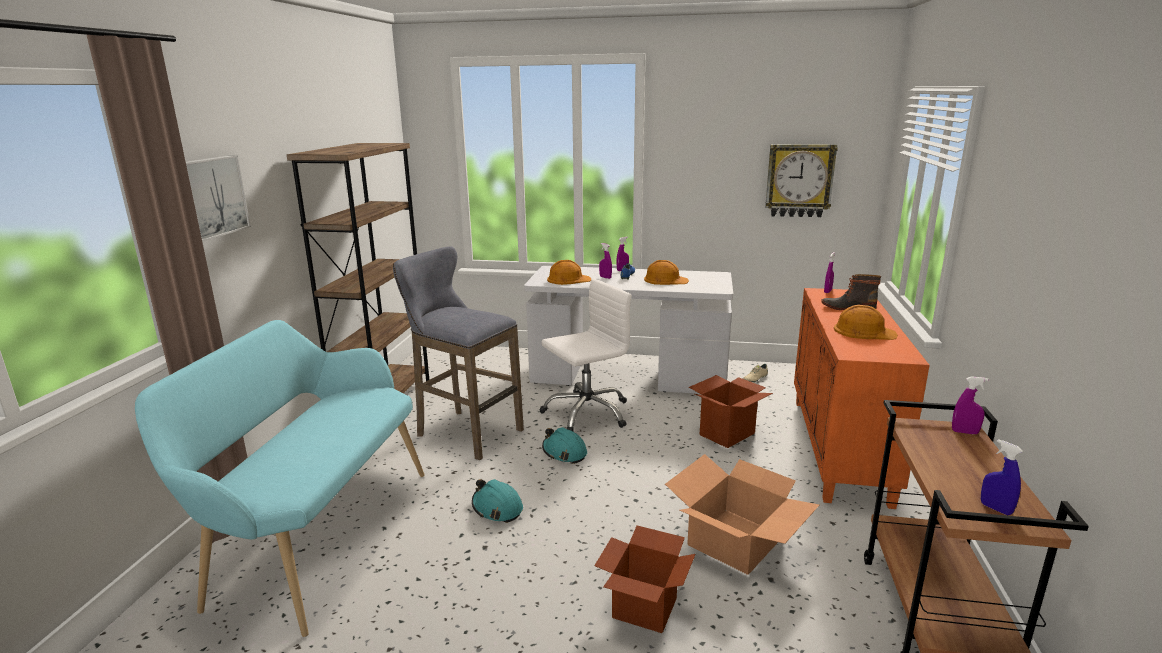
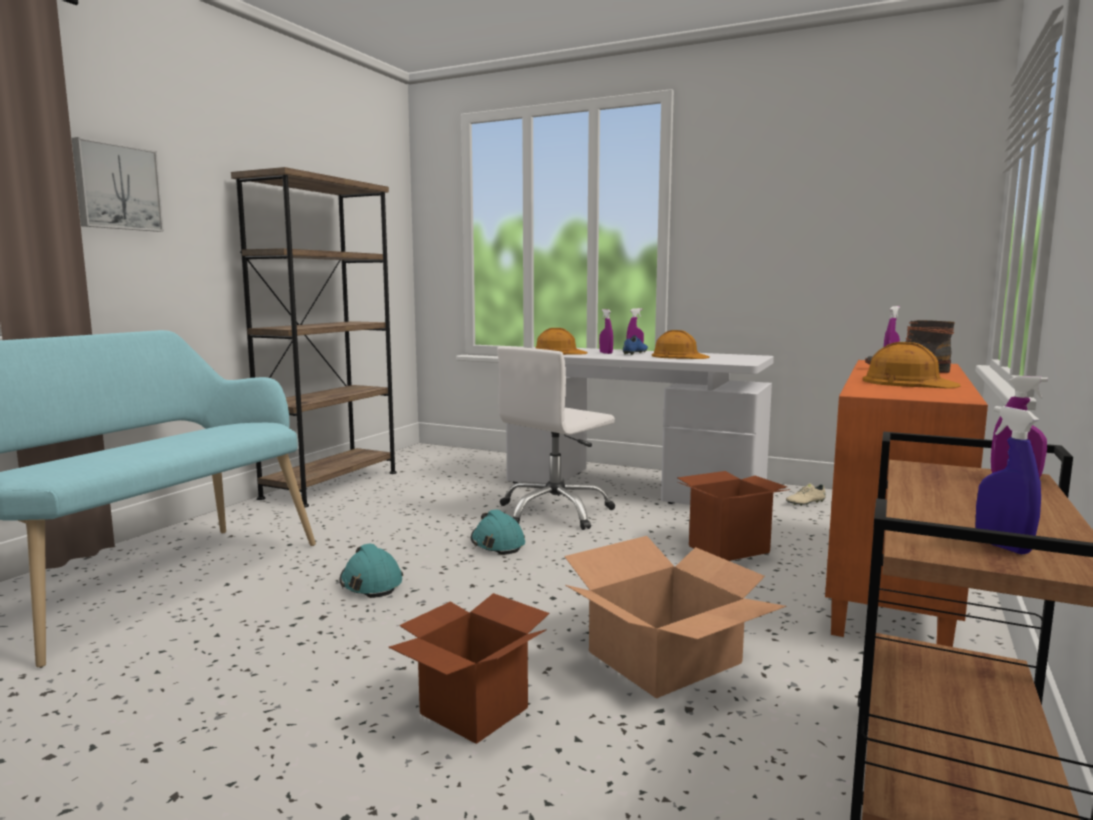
camera: 15 degrees right, 10 degrees down
grey stool [393,246,524,460] -> none
white office chair [539,279,631,431] -> white office chair turned 150 degrees clockwise [497,346,615,530]
wall clock [765,144,838,217] -> none

